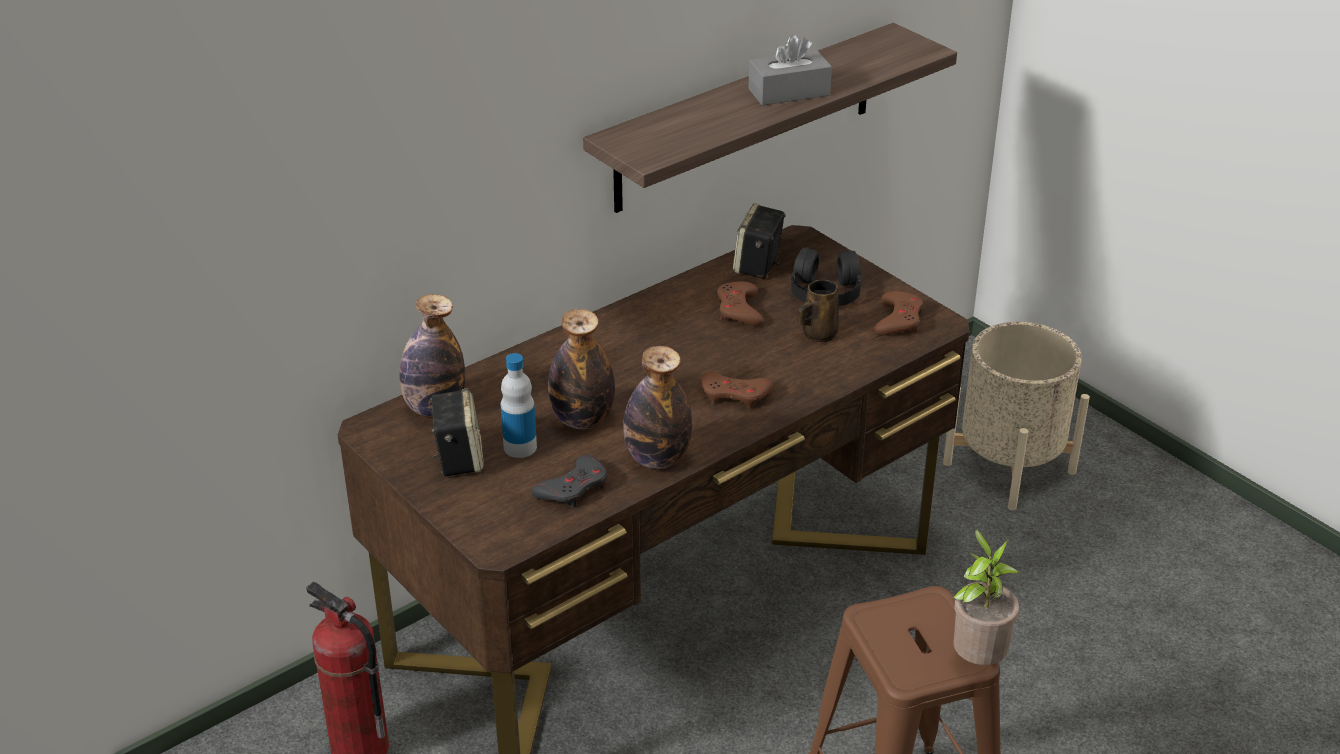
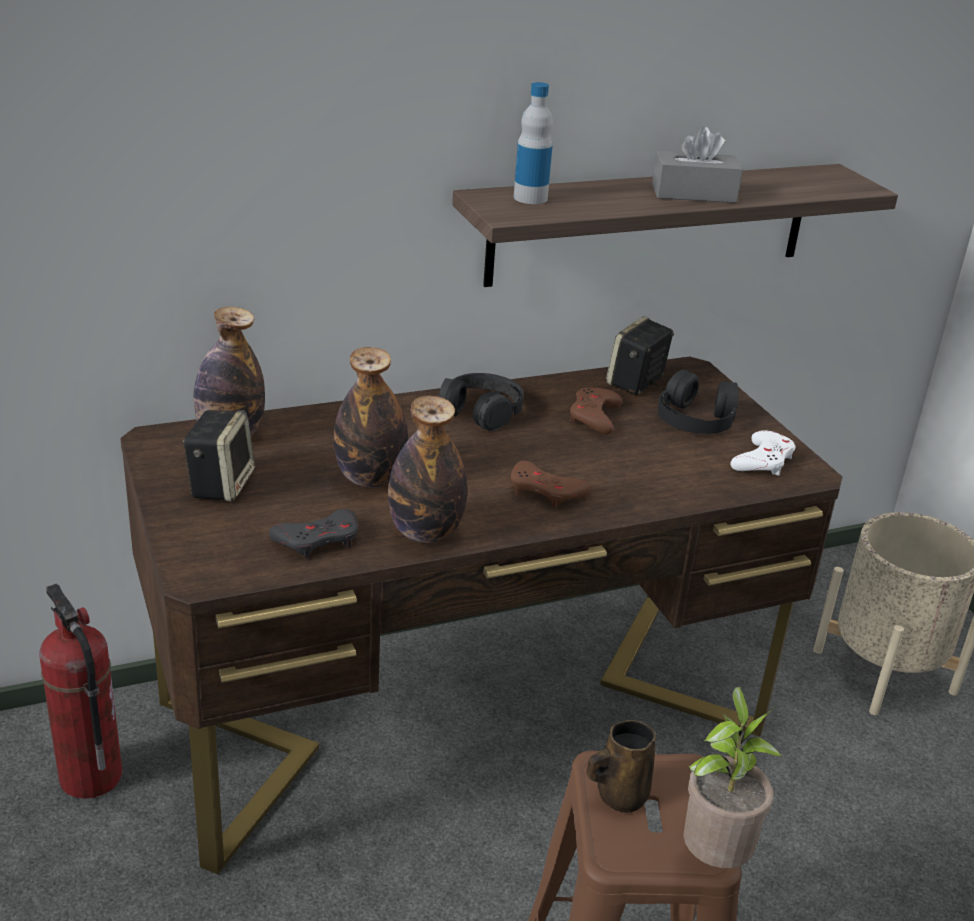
camera: 15 degrees right, 5 degrees down
bottle [501,353,537,458] -> bottle moved to [514,82,553,204]
brown mug [797,279,839,342] -> brown mug moved to [586,720,656,813]
brown game controller [874,291,923,335] -> white game controller [730,431,795,476]
none -> black headphones [439,373,524,431]

